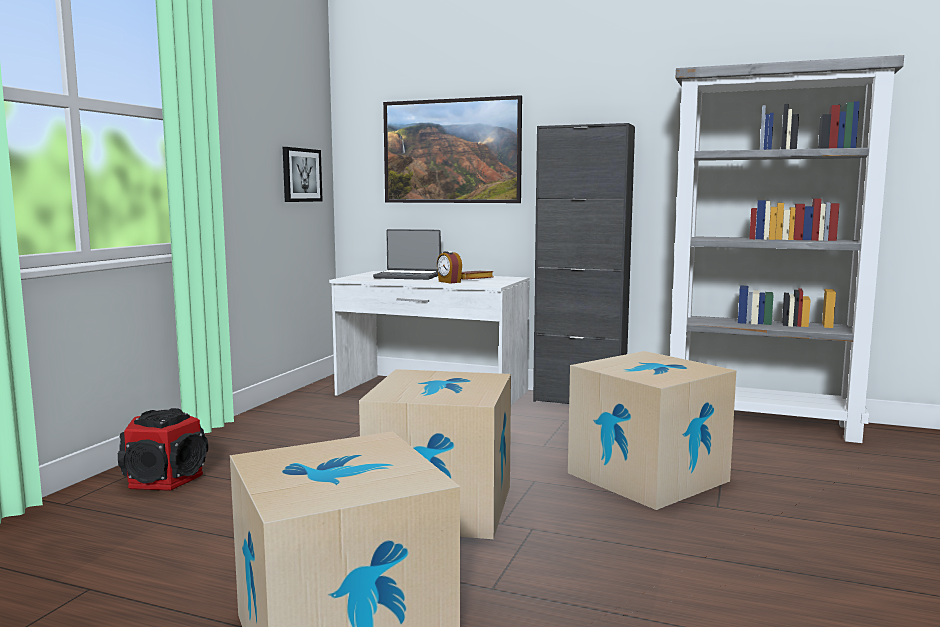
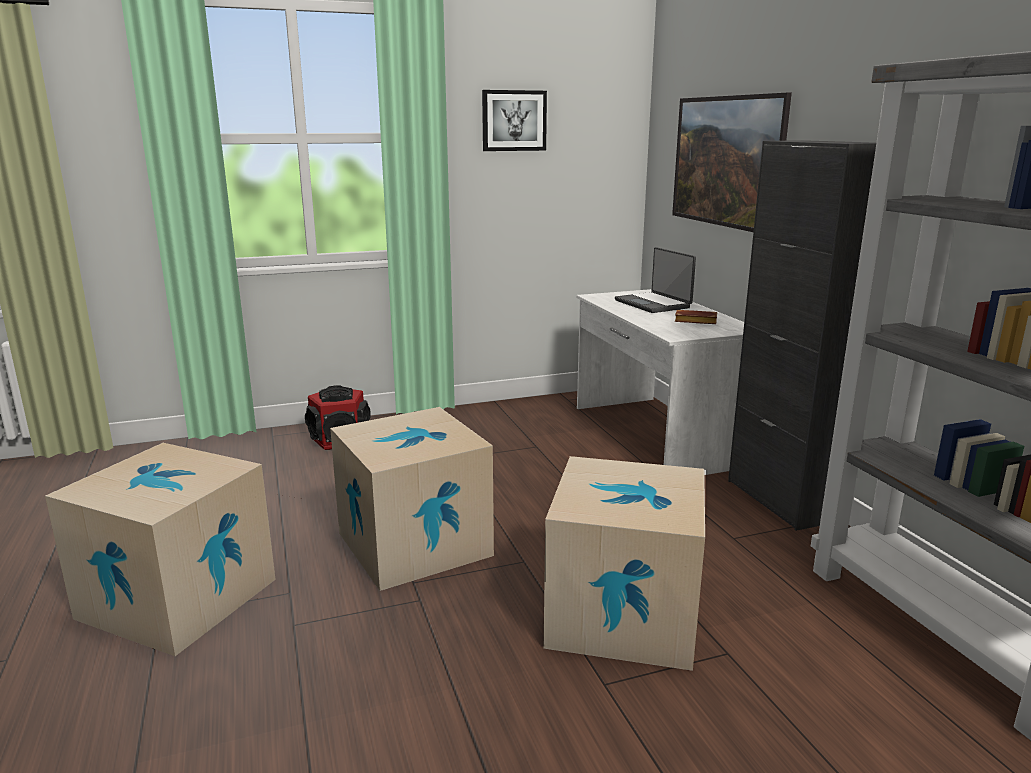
camera: 50 degrees right, 10 degrees up
picture [283,147,323,202] -> picture moved to [482,90,547,151]
alarm clock [437,251,462,284] -> none

